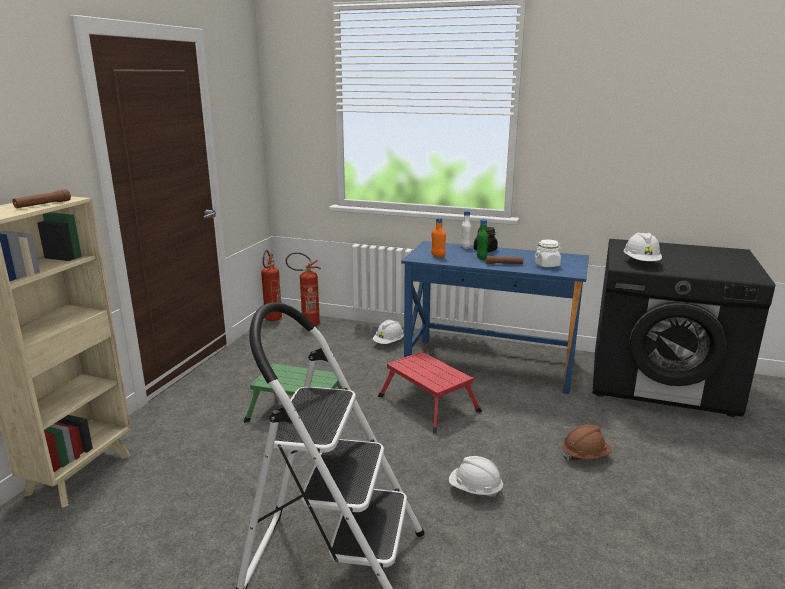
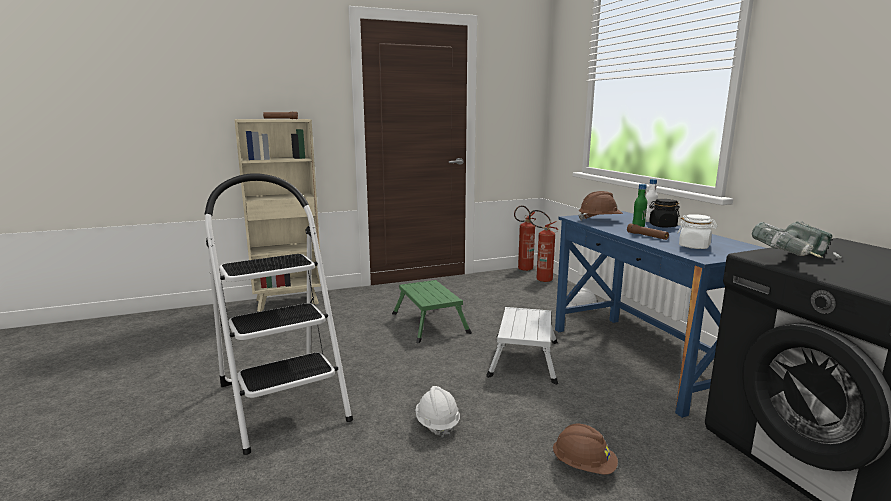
camera: 50 degrees right, 5 degrees down
red step ladder [378,351,482,434] -> white step ladder [486,307,558,385]
orange bottle [431,218,446,258] -> brown hard hat [578,191,623,221]
white hard hat [624,233,662,261] -> power drill [752,221,842,258]

